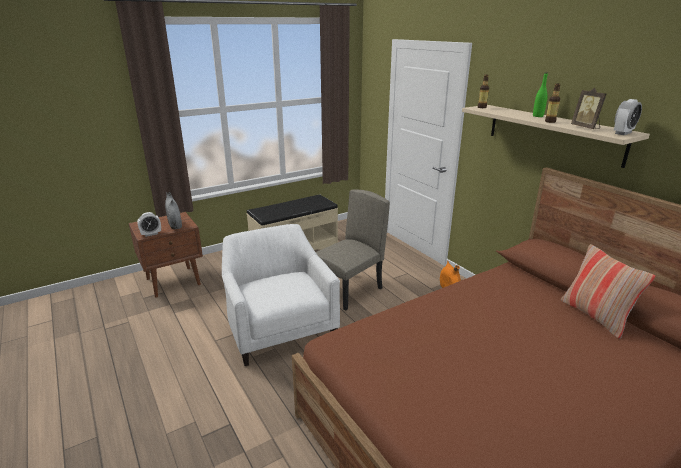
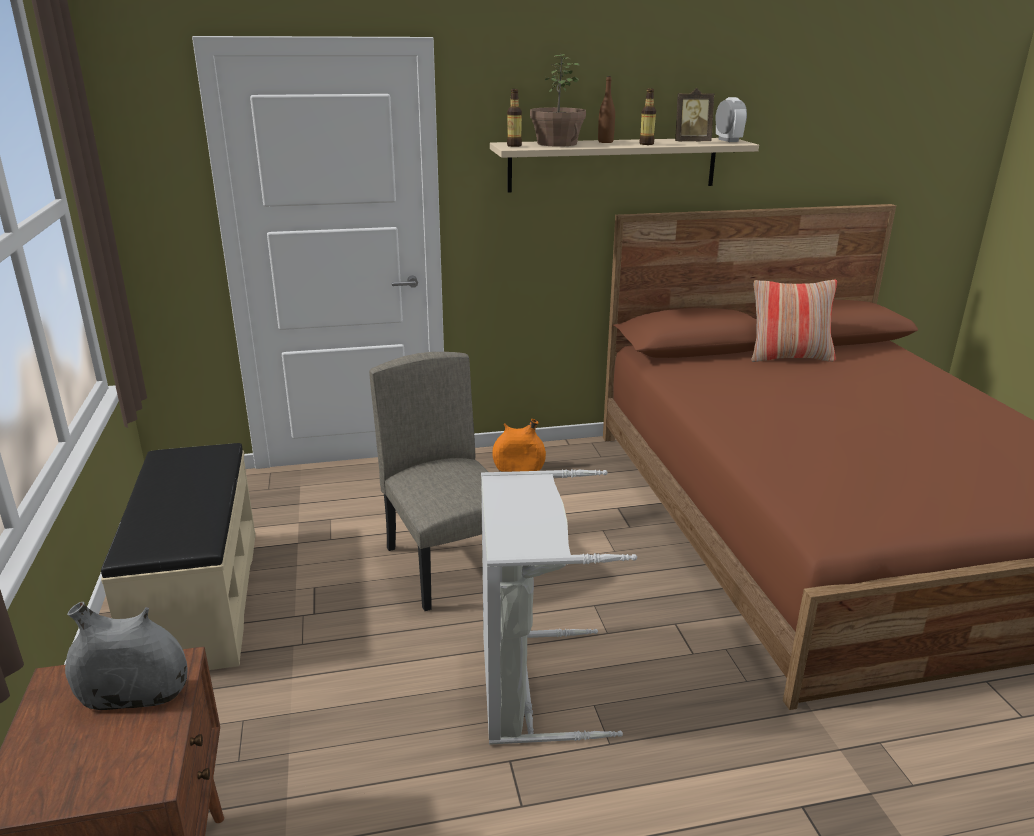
camera: 70 degrees left, 0 degrees up
alarm clock [137,212,161,237] -> none
white armchair [222,224,340,366] -> grey laundry basket [481,469,637,745]
green bottle [533,73,548,117] -> brown bottle [598,76,615,143]
none -> potted plant [530,54,586,147]

